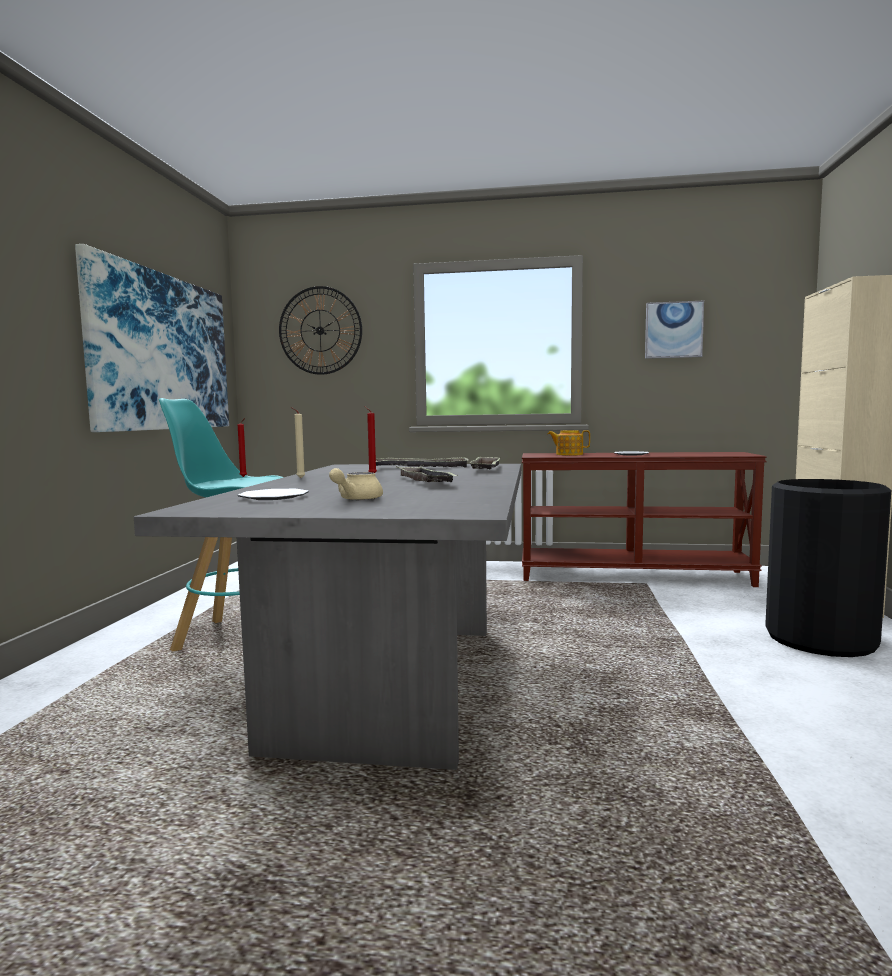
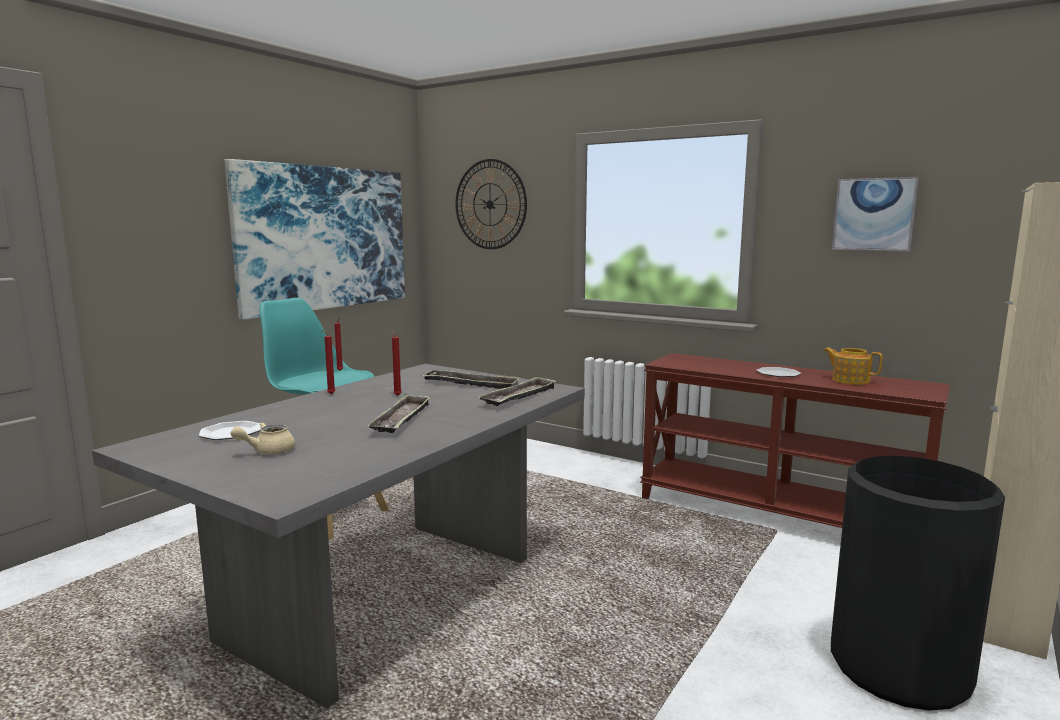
camera: 25 degrees right, 5 degrees up
beige candle [290,407,305,478] -> red candle [321,330,336,394]
teapot [548,430,590,455] -> teapot moved to [823,347,882,385]

